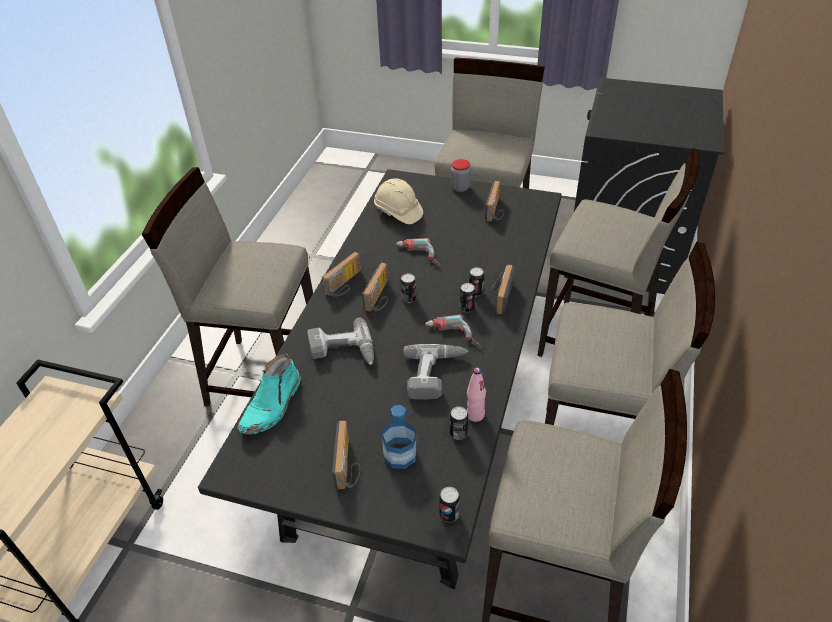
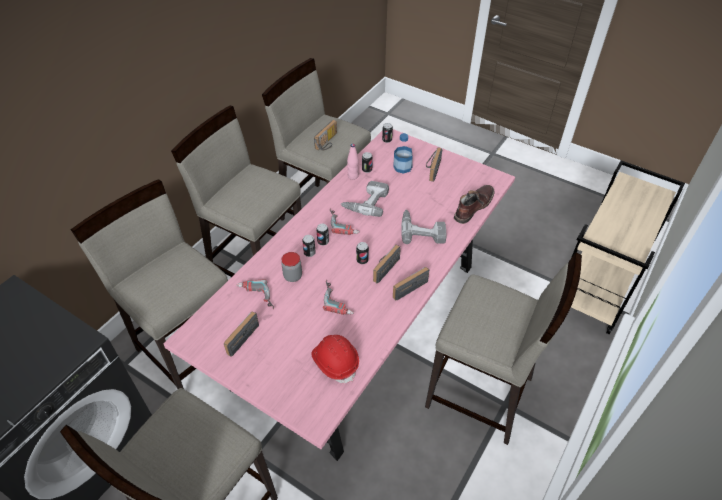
camera: 165 degrees left, 5 degrees up
black dining table [198,169,562,589] -> pink dining table [164,129,515,461]
turquoise boot [237,354,301,435] -> brown boot [454,185,495,224]
beige hard hat [374,178,423,224] -> red hard hat [311,335,359,383]
jar [451,159,471,192] -> jar moved to [281,252,302,282]
radio [492,265,514,314] -> radio moved to [314,120,337,150]
none -> power drill [236,279,274,309]

